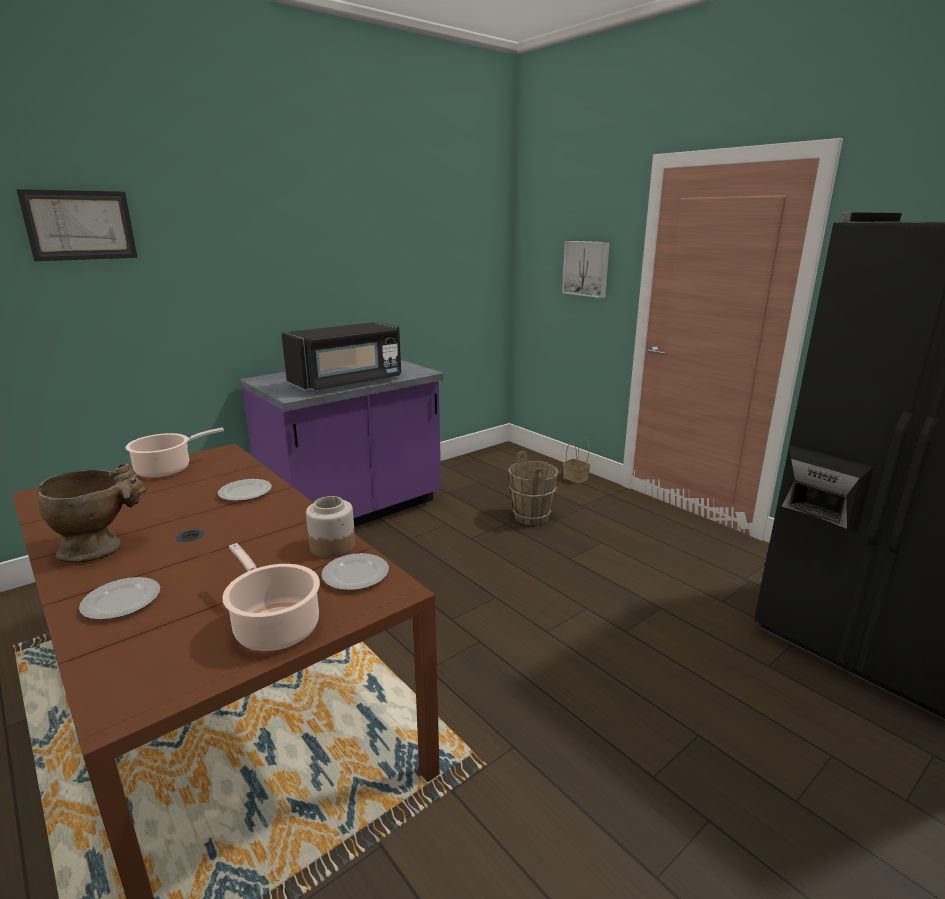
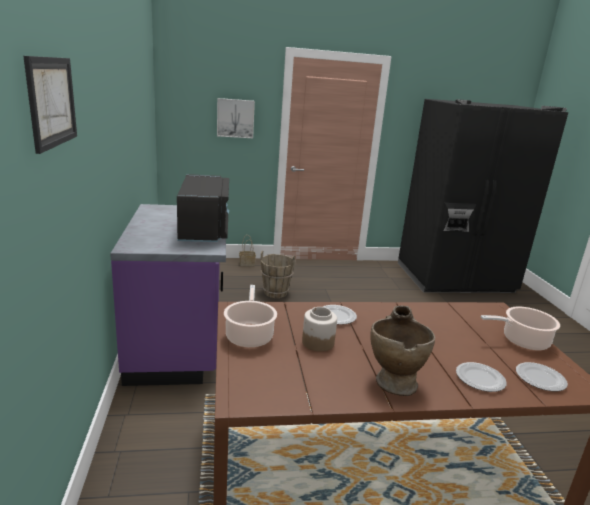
camera: 60 degrees left, 0 degrees up
jar [306,496,355,558] -> jar moved to [302,307,337,352]
plate [321,553,389,590] -> plate moved to [516,362,568,391]

